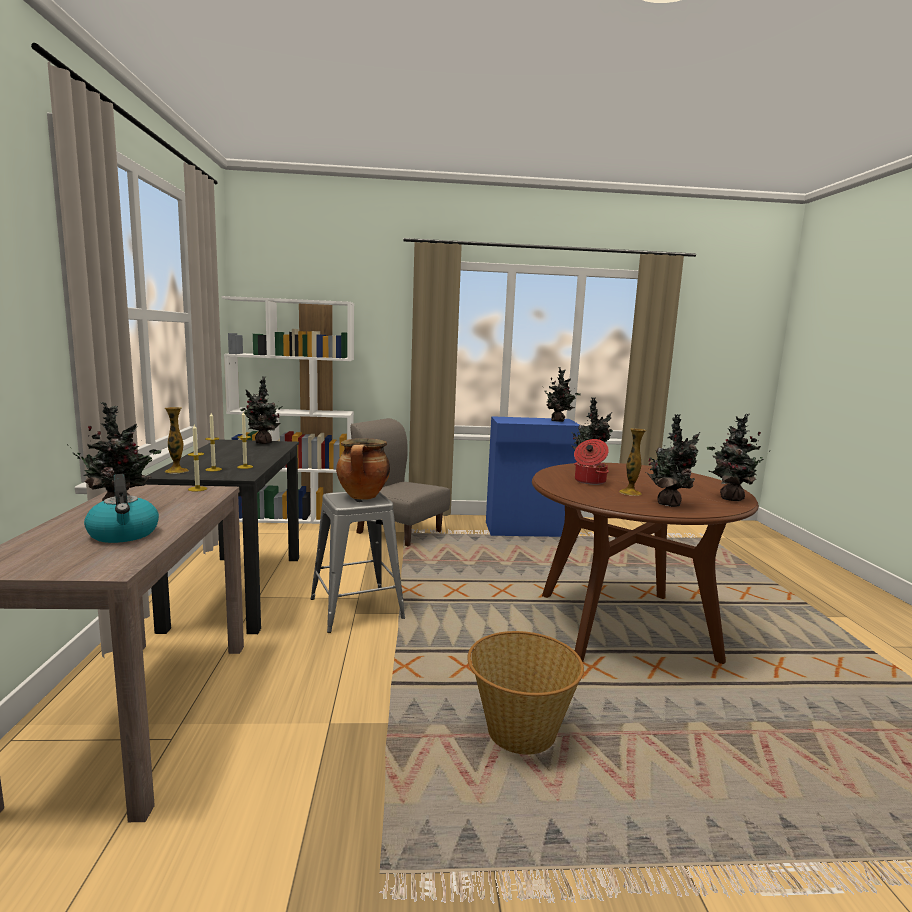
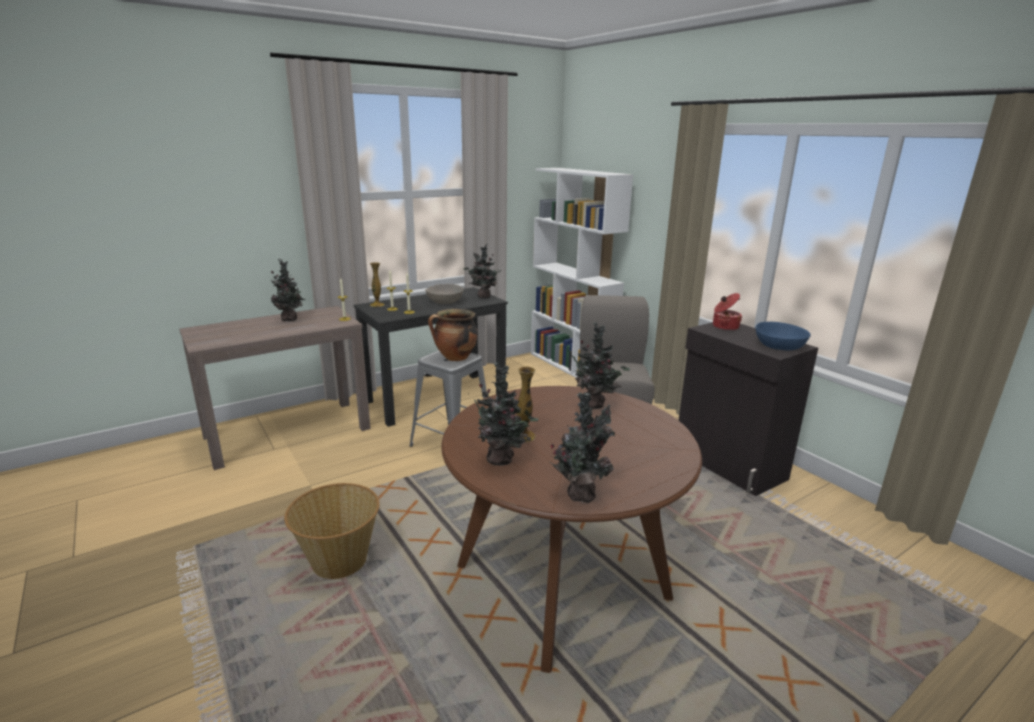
camera: 60 degrees right, 10 degrees up
kettle [84,474,159,543] -> none
blue cabinet [486,416,580,537] -> black cabinet [679,322,818,496]
potted plant [542,367,581,422] -> blue bowl [756,322,811,350]
cooking pot [574,439,609,485] -> cooking pot moved to [713,293,742,331]
none -> grey bowl [425,284,464,304]

